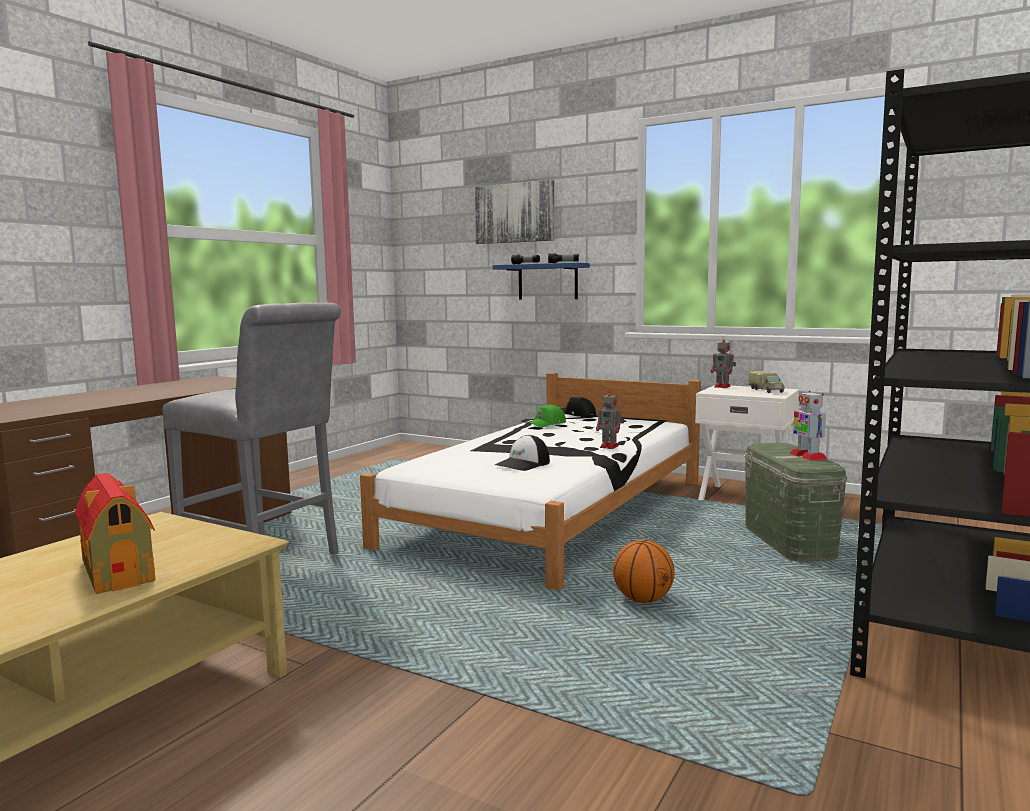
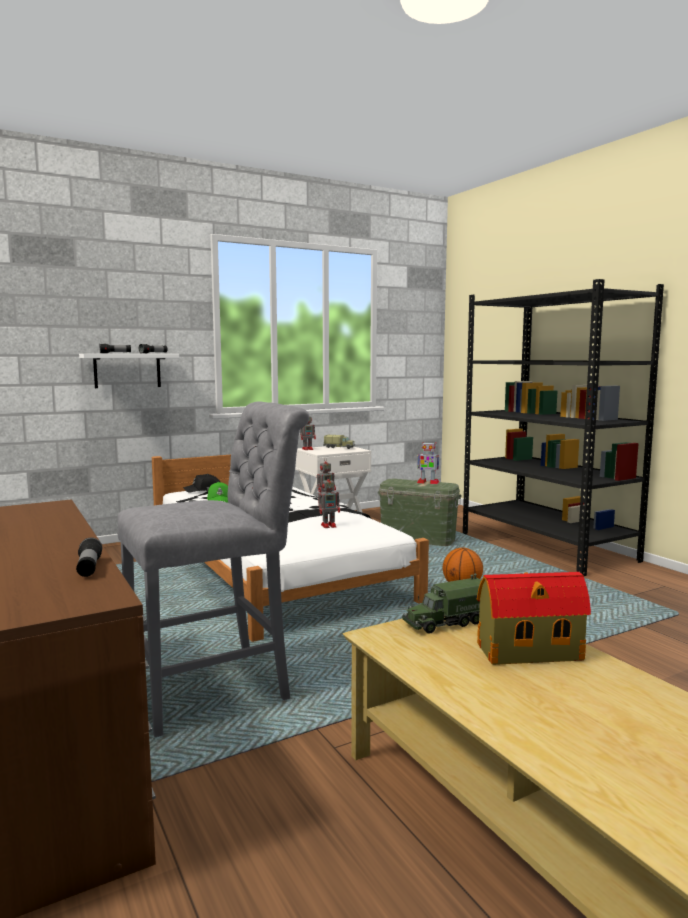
camera: 60 degrees left, 0 degrees up
picture [475,180,555,244] -> none
blue shelf [493,262,590,300] -> white shelf [79,354,179,388]
cap [495,435,550,471] -> toy robot [318,475,340,528]
none -> flashlight [76,538,102,577]
none -> toy truck [402,573,481,634]

